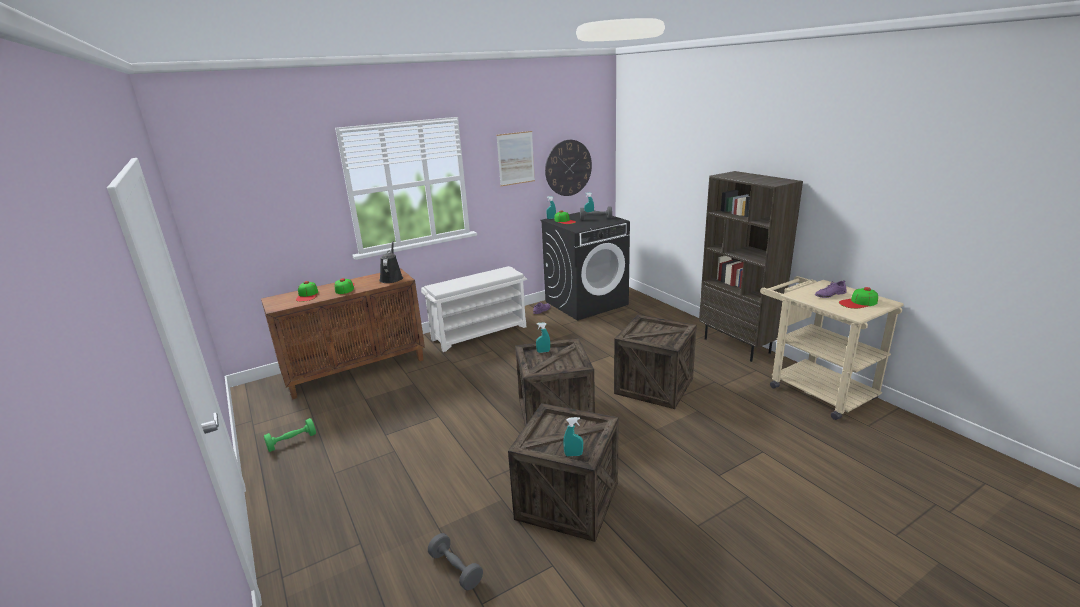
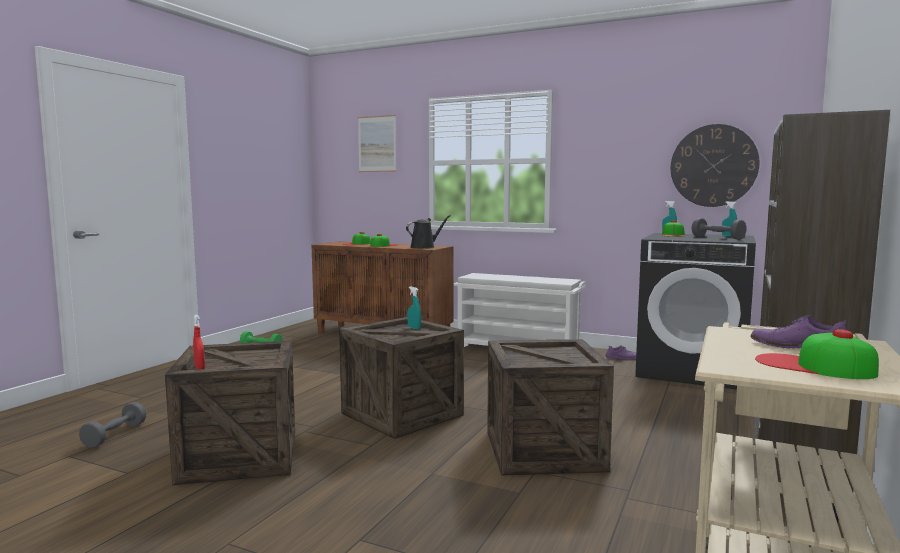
camera: 55 degrees right, 15 degrees down
picture [496,131,535,186] -> picture moved to [358,115,397,172]
turquoise spray bottle [563,417,583,456] -> red spray bottle [193,315,205,369]

